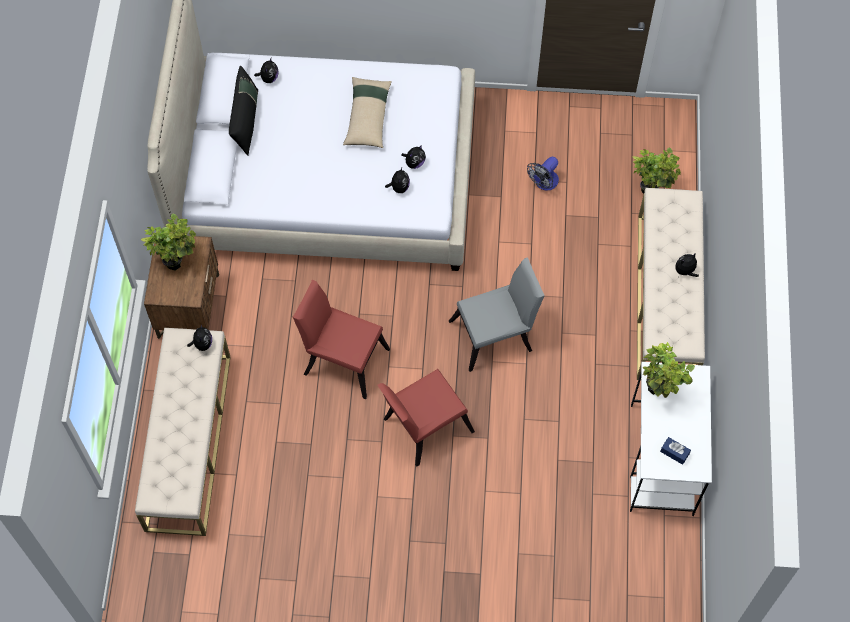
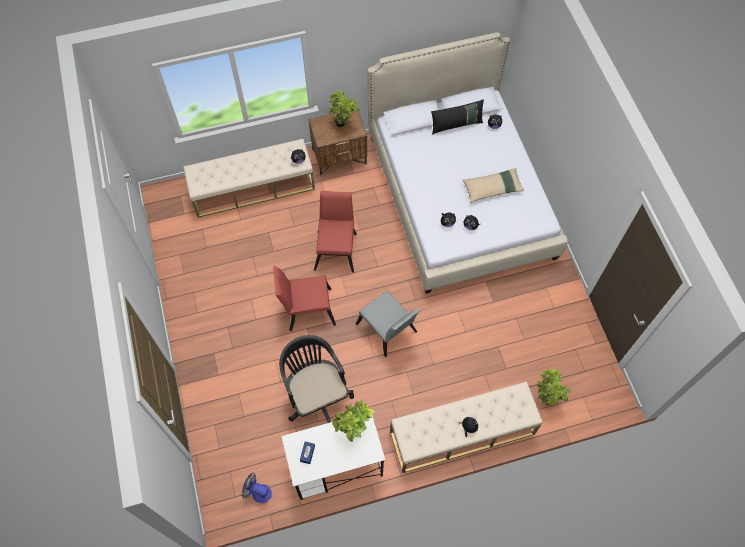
camera: 70 degrees right, 0 degrees up
red chair [377,369,475,466] -> red chair turned 45 degrees counterclockwise [273,266,336,331]
fan [527,157,559,191] -> fan moved to [242,472,272,503]
none -> black office chair [279,335,354,423]

